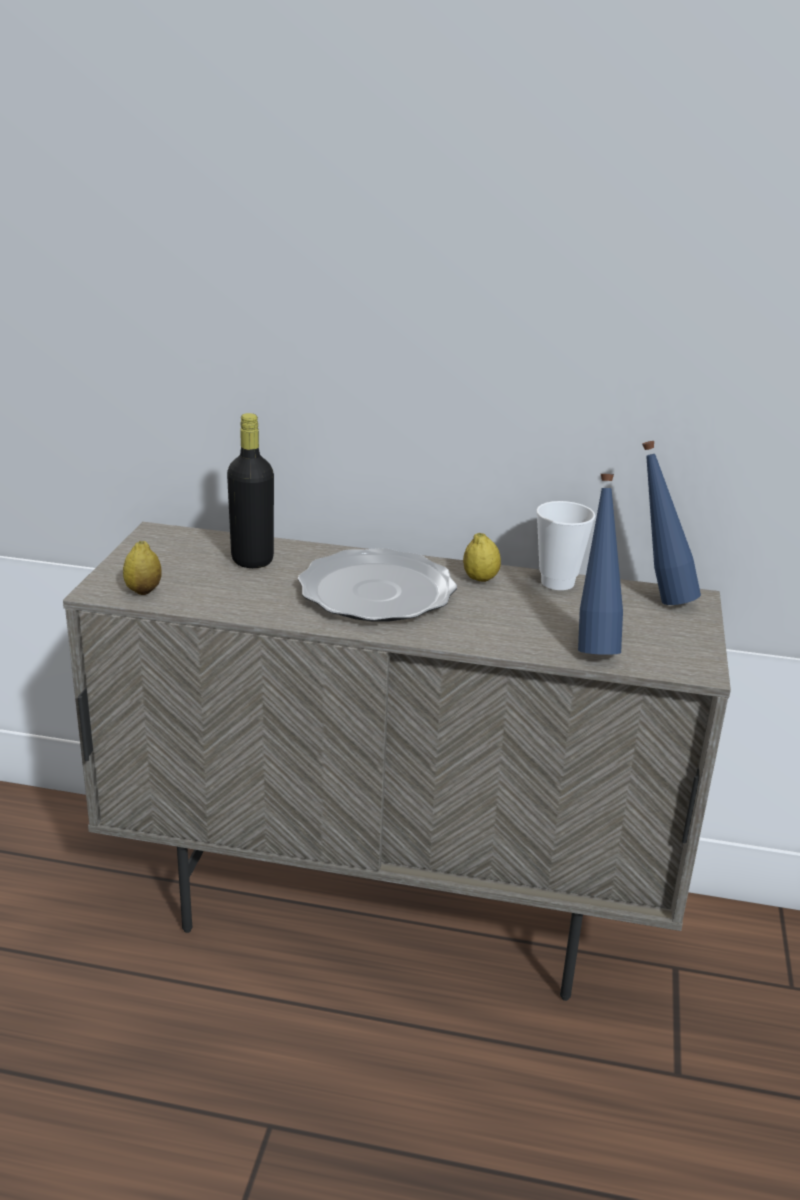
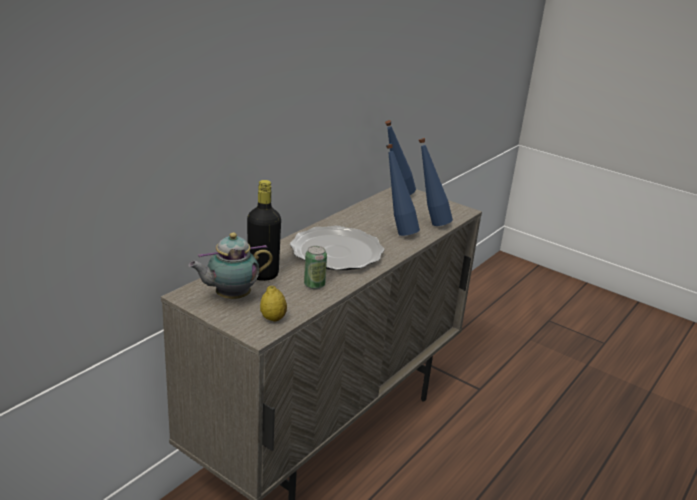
camera: 65 degrees left, 0 degrees up
lemon [463,533,501,582] -> none
cup [536,501,595,590] -> none
none -> teapot [188,233,273,299]
none -> can [304,246,327,289]
none -> blue bottle [386,144,420,236]

